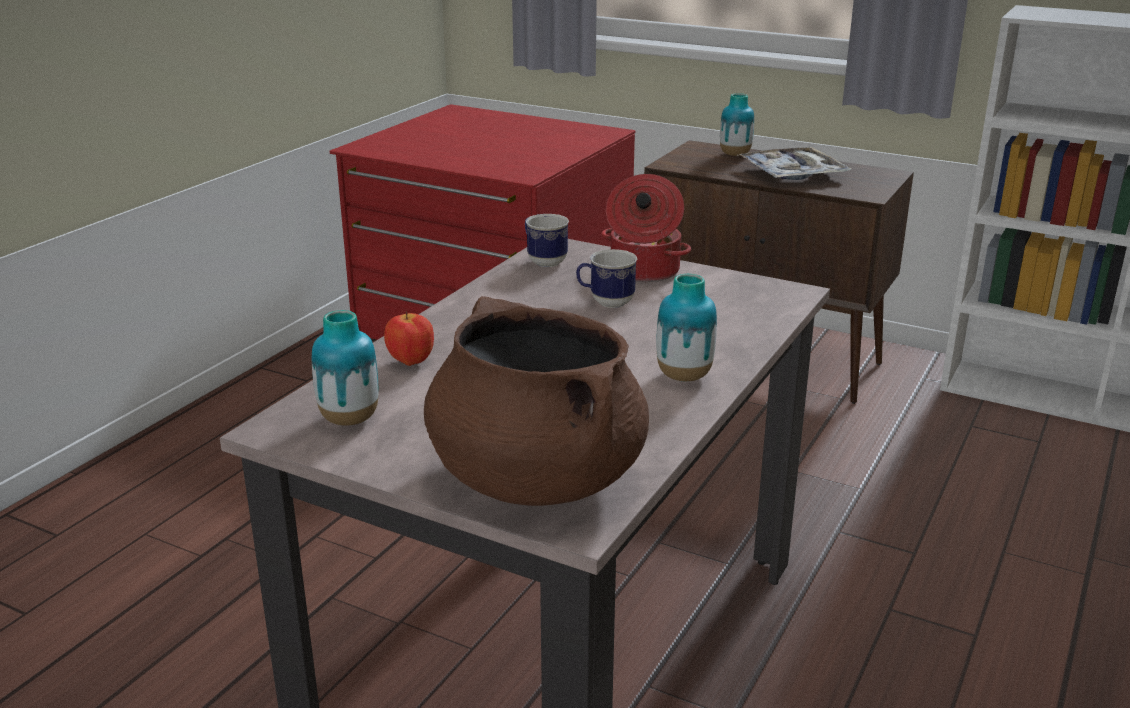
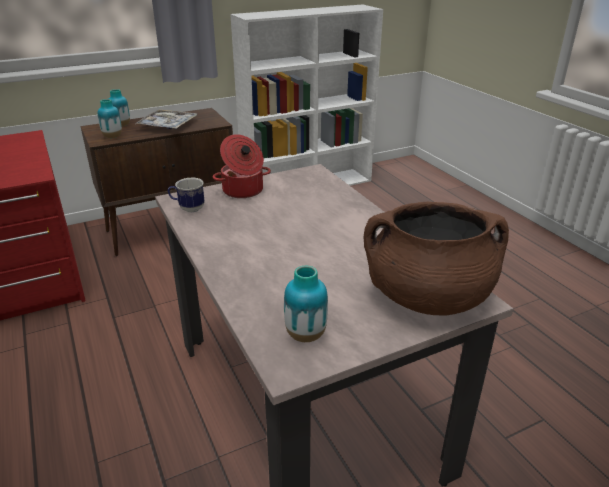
camera: 55 degrees left, 5 degrees up
apple [384,311,434,366] -> none
mug [576,249,637,308] -> none
vase [656,274,717,381] -> vase moved to [98,99,122,138]

